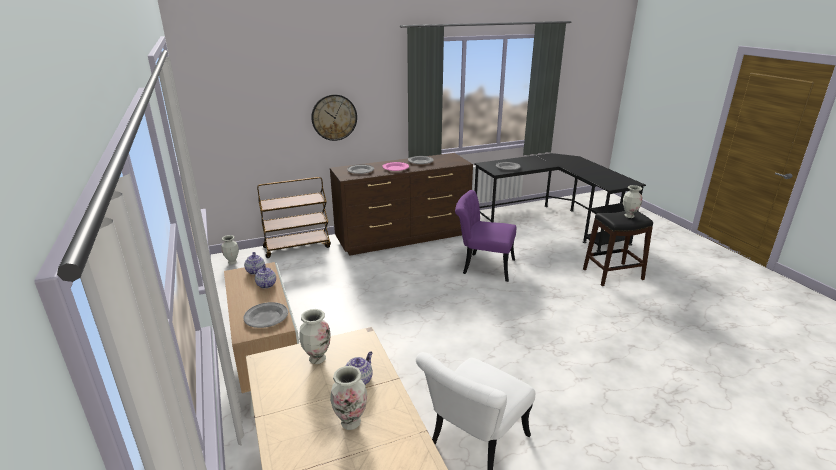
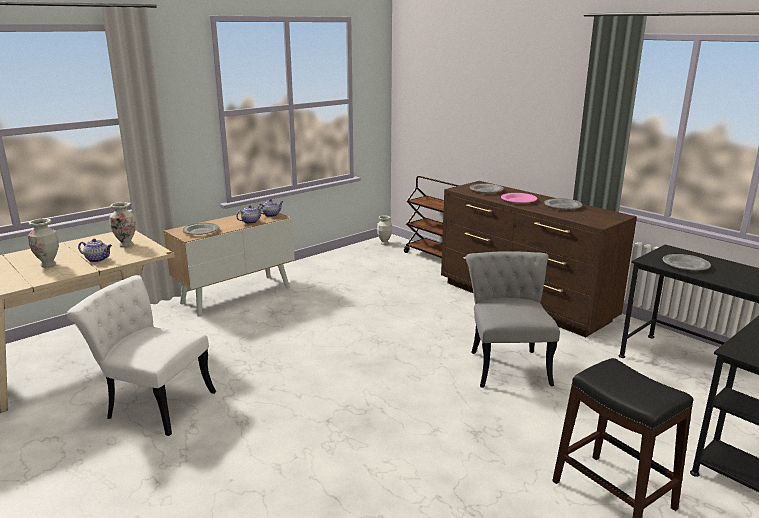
camera: 70 degrees right, 5 degrees down
wall clock [311,94,357,141] -> none
purple chair [455,190,516,282] -> grey chair [466,251,560,387]
vase [623,185,642,218] -> none

